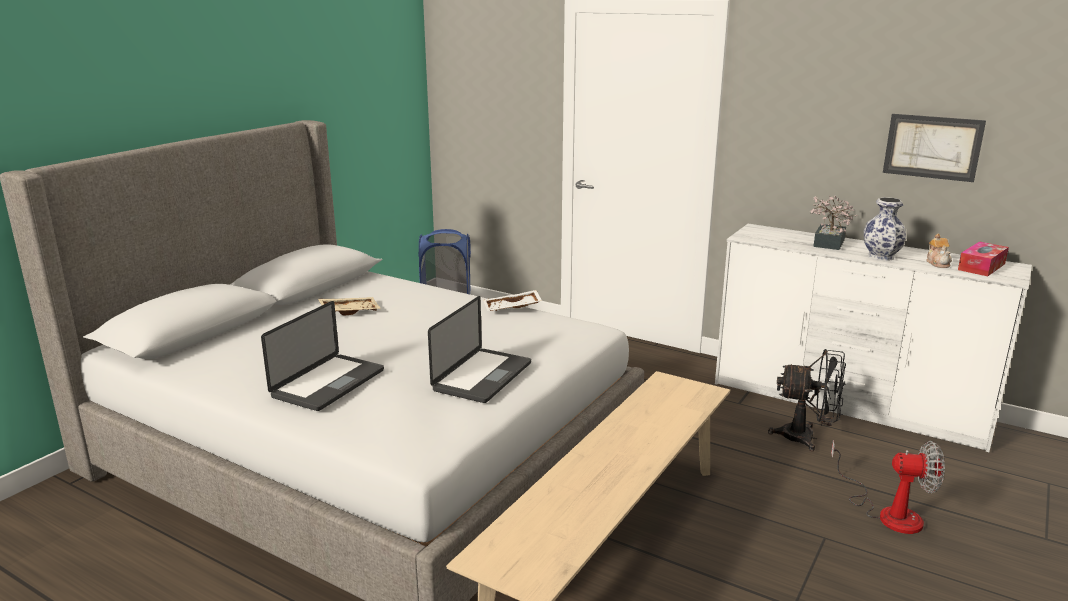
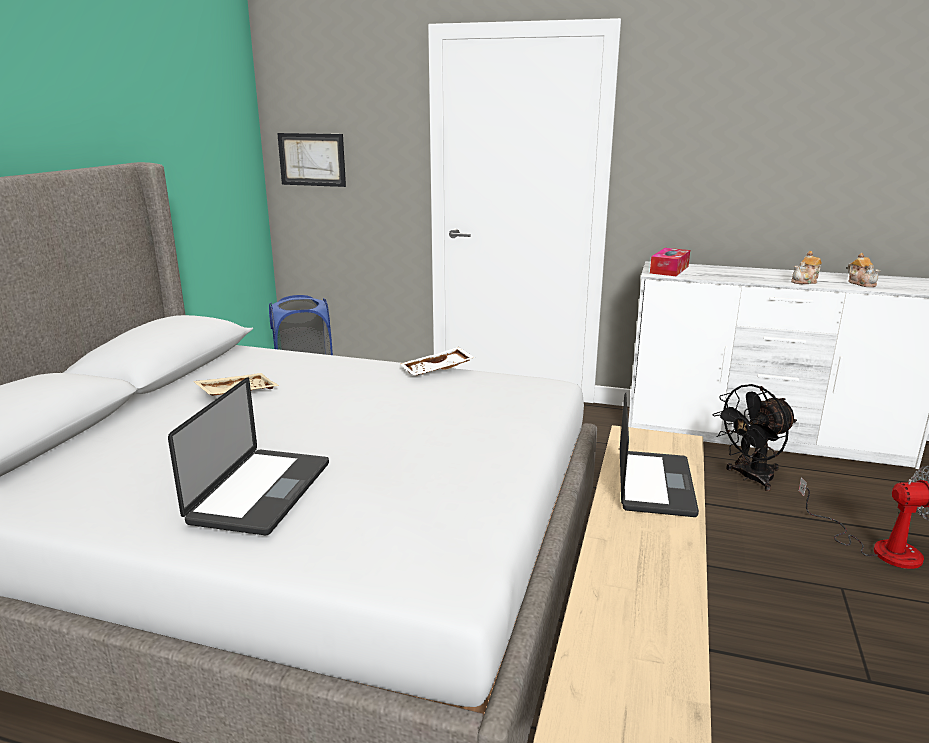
camera: 15 degrees left, 0 degrees up
laptop [428,296,531,403] -> laptop moved to [620,393,699,517]
black fan [768,349,846,451] -> black fan turned 150 degrees clockwise [712,384,797,491]
potted plant [810,195,857,250] -> none
vase [863,197,906,261] -> teapot [791,251,822,284]
picture [883,114,986,182] -> picture moved to [277,133,346,187]
tissue box [958,241,1009,276] -> tissue box moved to [650,248,690,276]

